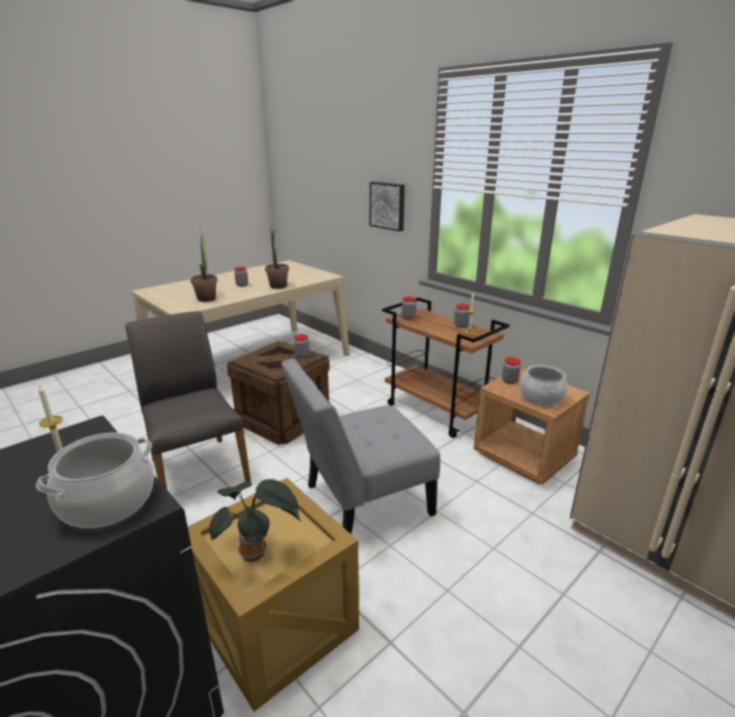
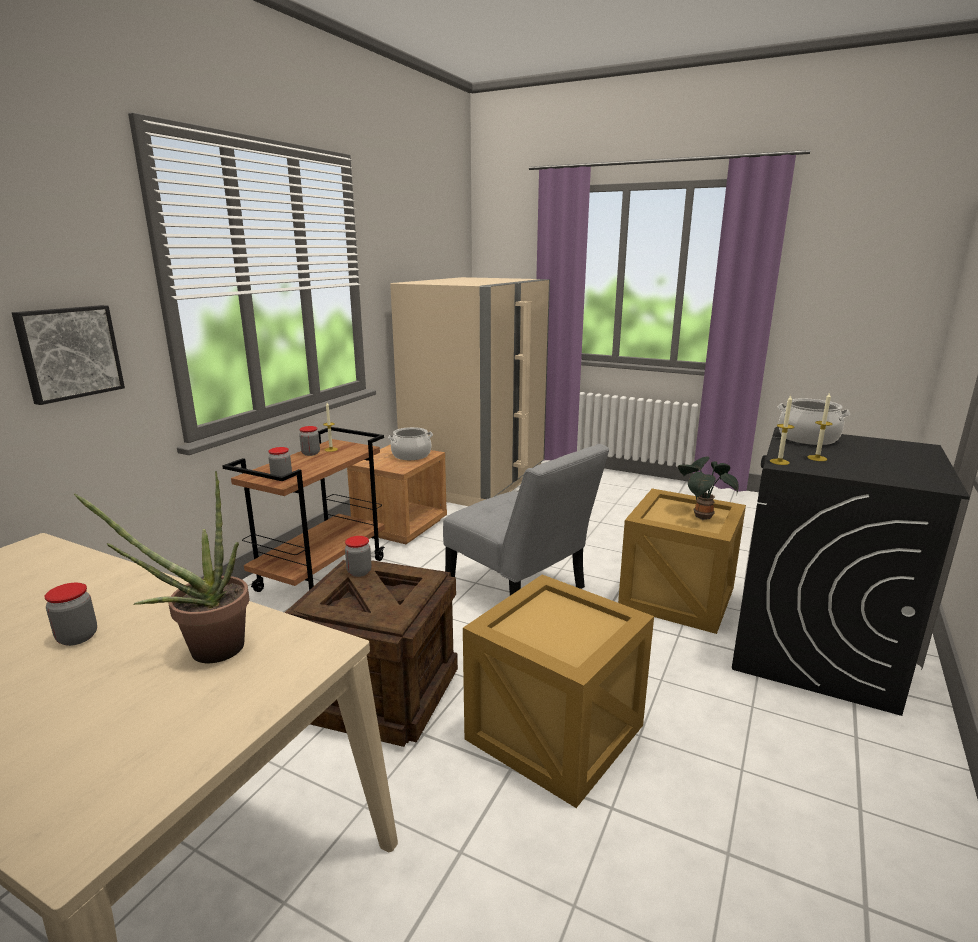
camera: 110 degrees left, 5 degrees down
grey chair [125,311,251,489] -> crate [463,575,654,808]
potted plant [265,225,289,289] -> none
jar [502,357,521,384] -> none
none -> candle [770,395,794,465]

